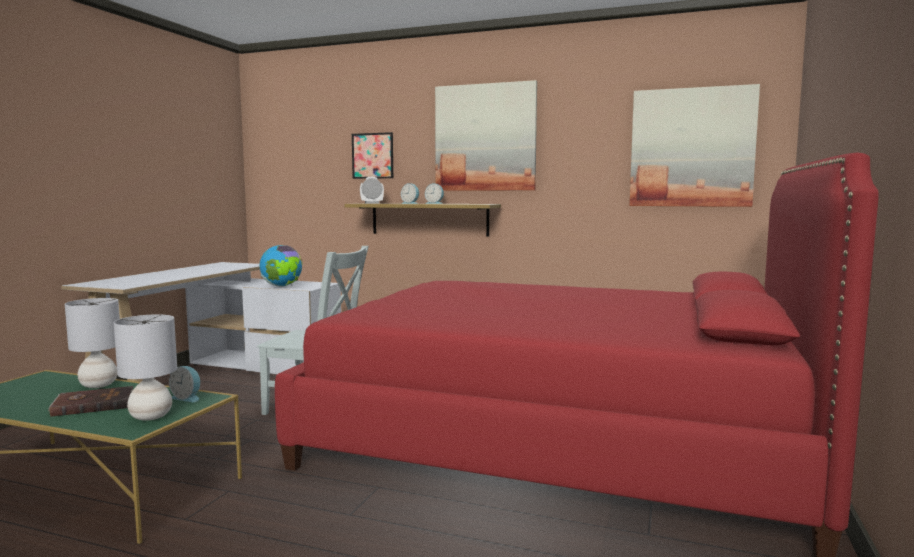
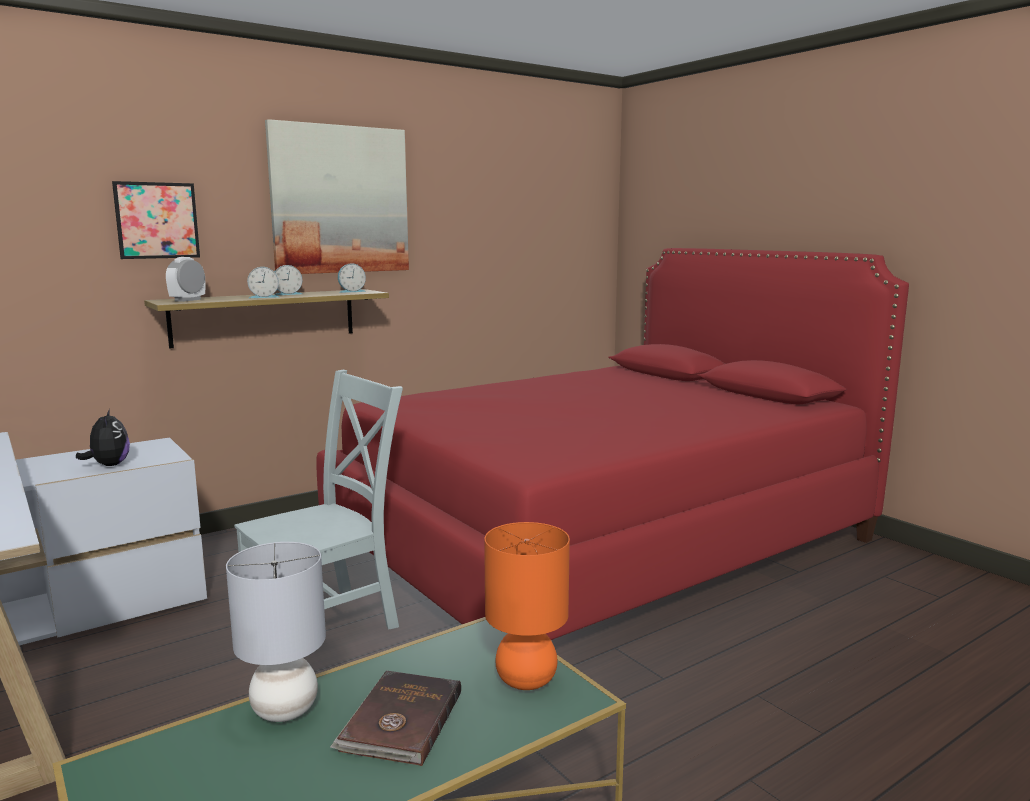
camera: 55 degrees left, 5 degrees up
grey table lamp [113,314,177,421] -> orange table lamp [484,522,570,690]
alarm clock [169,366,200,402] -> alarm clock moved to [338,263,366,293]
globe [260,245,303,287] -> plush toy [76,409,130,466]
picture [629,84,760,207] -> none

